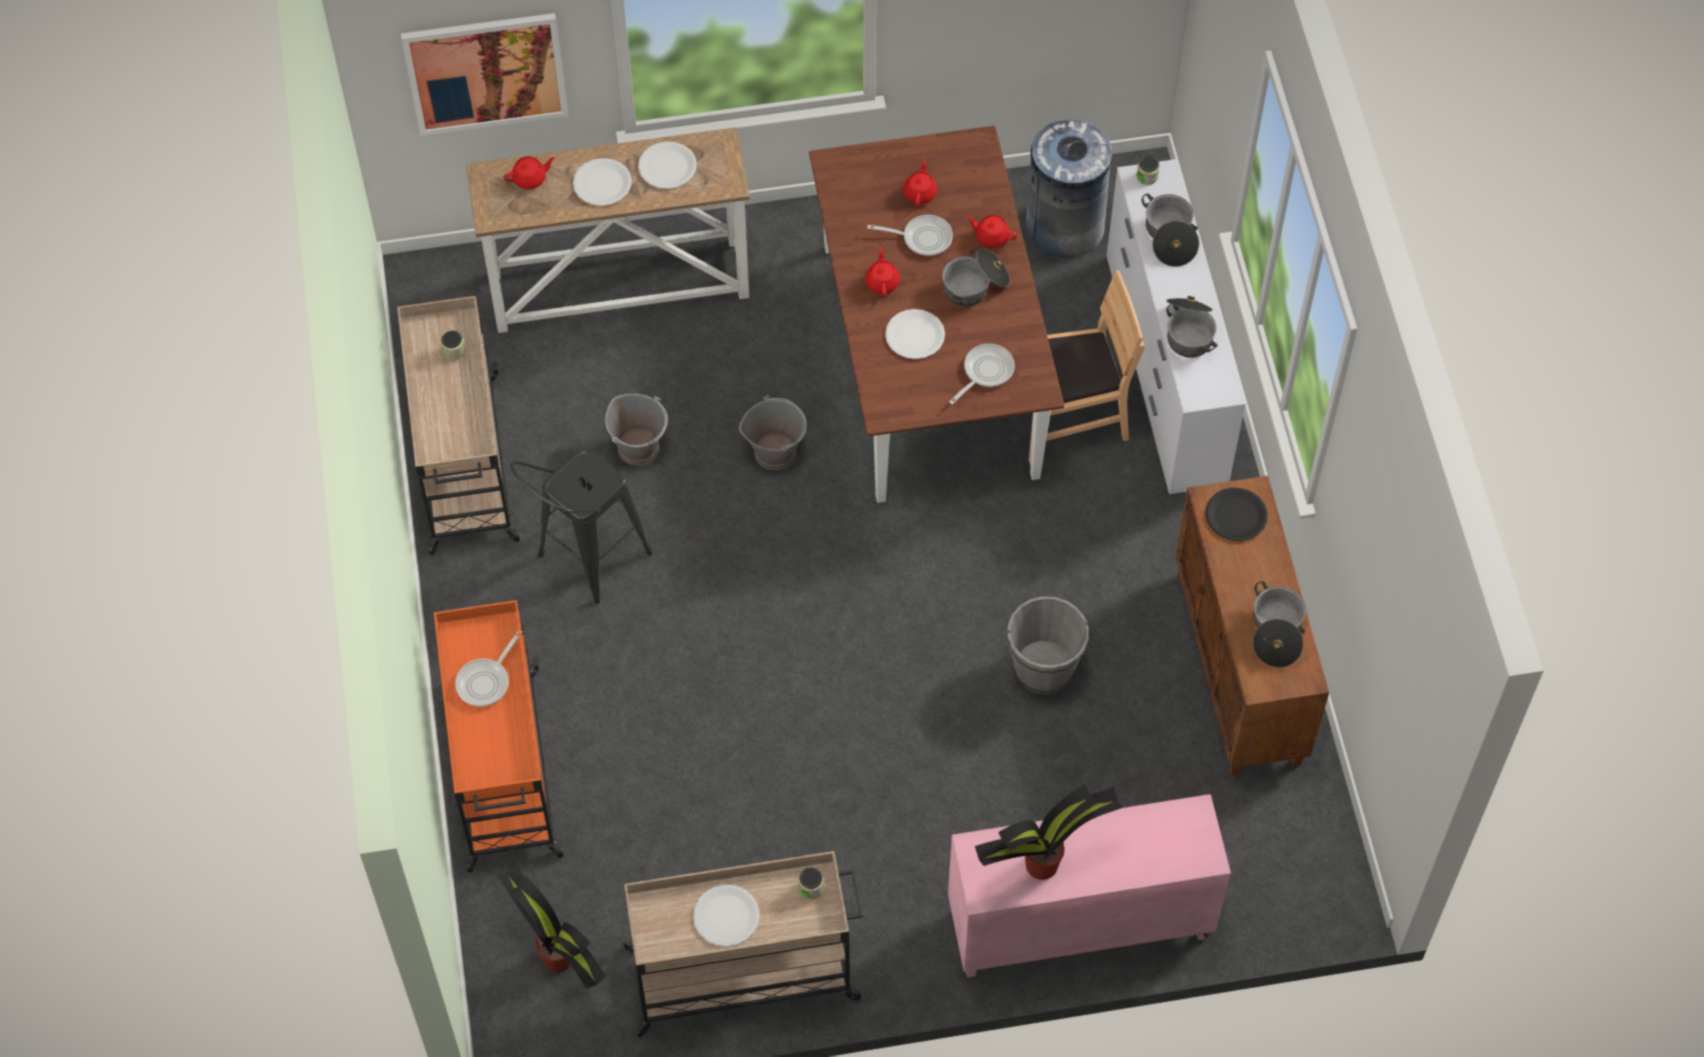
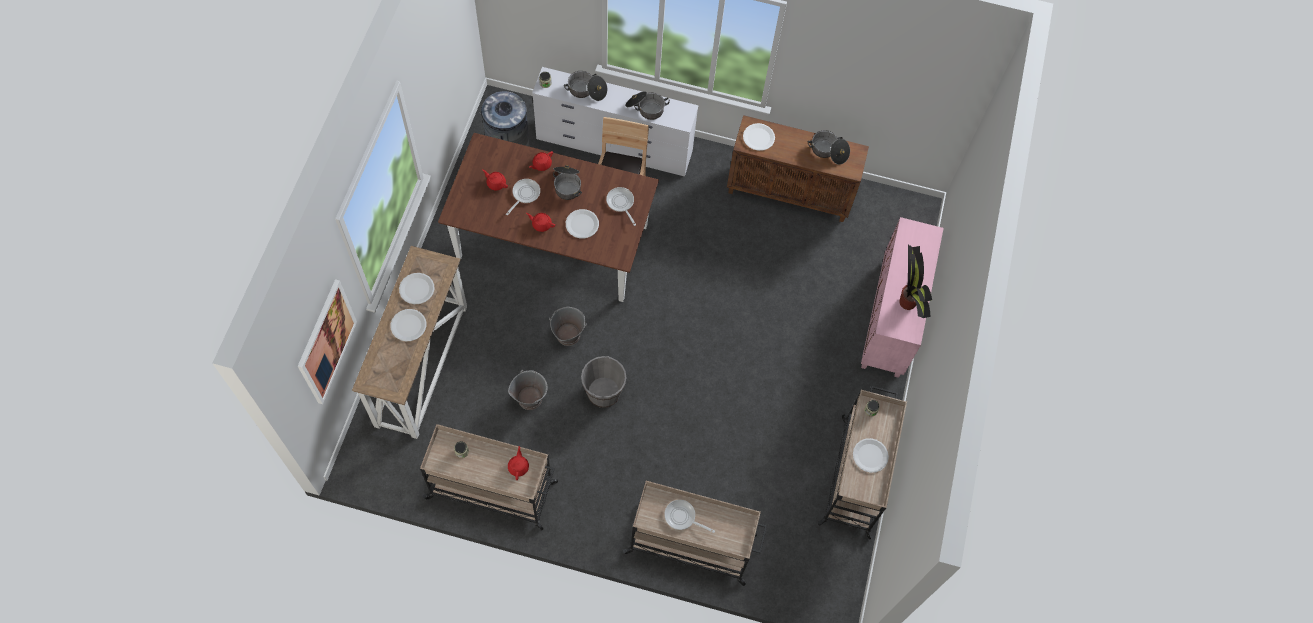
camera: 70 degrees left, 5 degrees up
orange cart [433,600,564,873] -> beige cart [623,481,767,586]
frying pan [455,631,523,707] -> frying pan turned 150 degrees clockwise [664,500,715,533]
potted plant [497,865,606,989] -> none
red teapot [504,156,555,189] -> red teapot moved to [508,446,529,480]
black stool [510,448,652,603] -> none
grey bucket [1008,596,1089,694] -> grey bucket moved to [581,356,627,408]
black plate [1206,488,1268,541] -> white plate [743,123,775,151]

